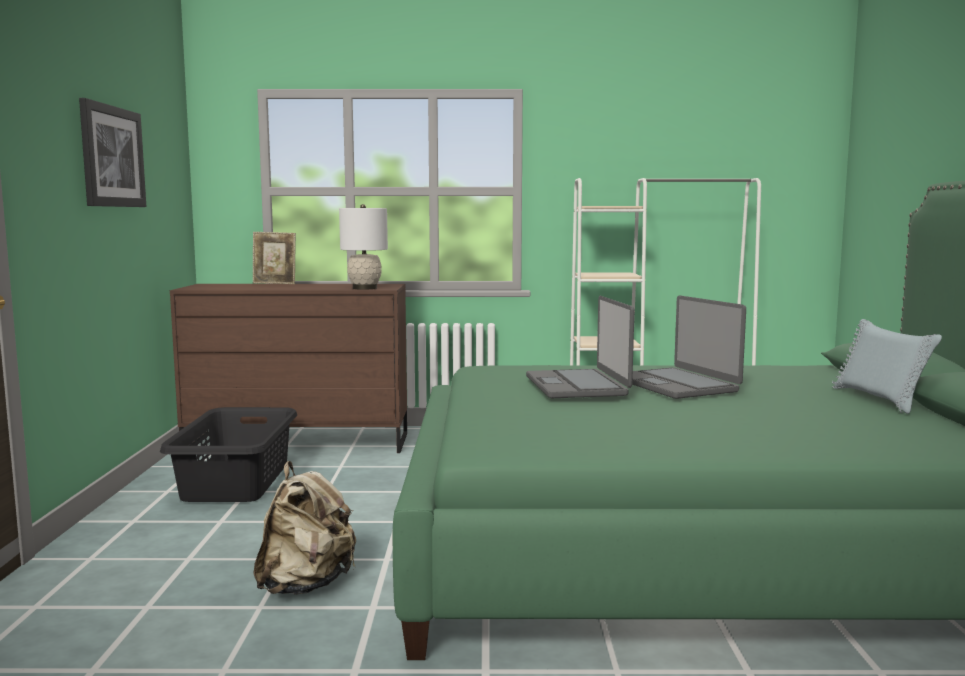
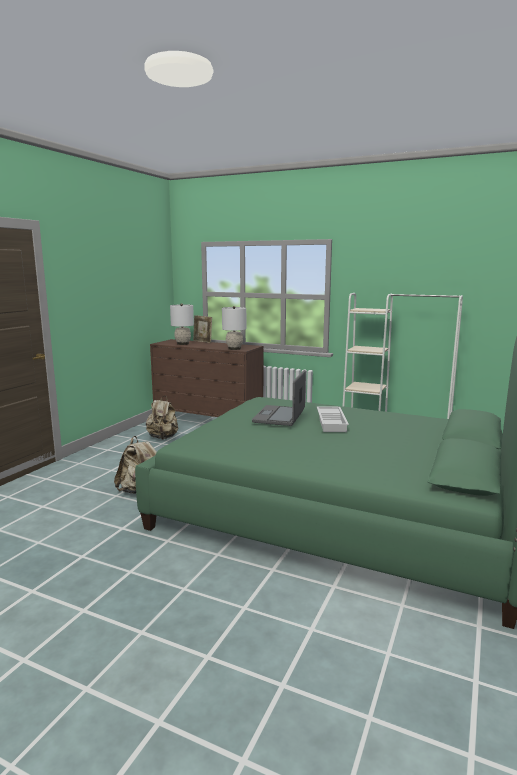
camera: 25 degrees right, 5 degrees up
picture [79,98,146,207] -> none
black laundry basket [160,407,297,502] -> beige backpack [146,396,178,440]
laptop [632,295,746,399] -> white tray [317,407,349,432]
blue pillow [832,319,942,414] -> none
none -> white table lamp [170,303,194,345]

